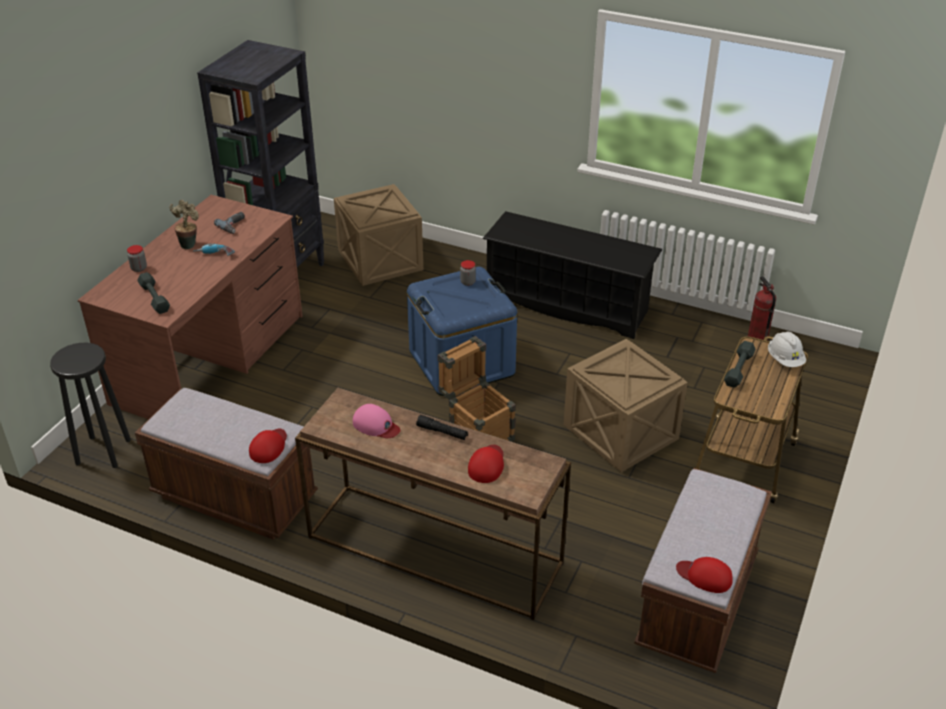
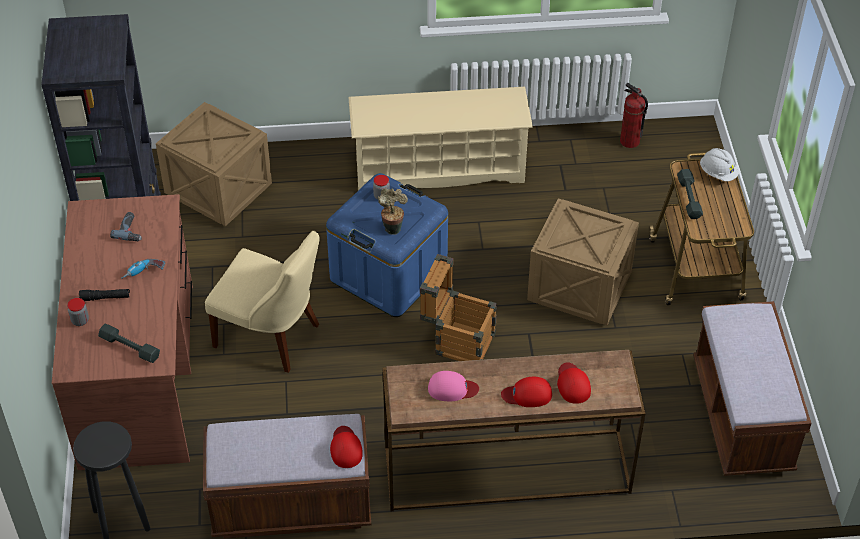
camera: 30 degrees left, 10 degrees up
potted plant [170,200,199,249] -> potted plant moved to [378,188,408,235]
black flashlight [416,415,468,440] -> black flashlight moved to [79,289,130,301]
black shoe rack [483,211,662,339] -> beige shoe rack [348,86,533,190]
red cap [676,557,733,593] -> red cap moved to [501,377,552,407]
none -> beige chair [205,231,319,373]

